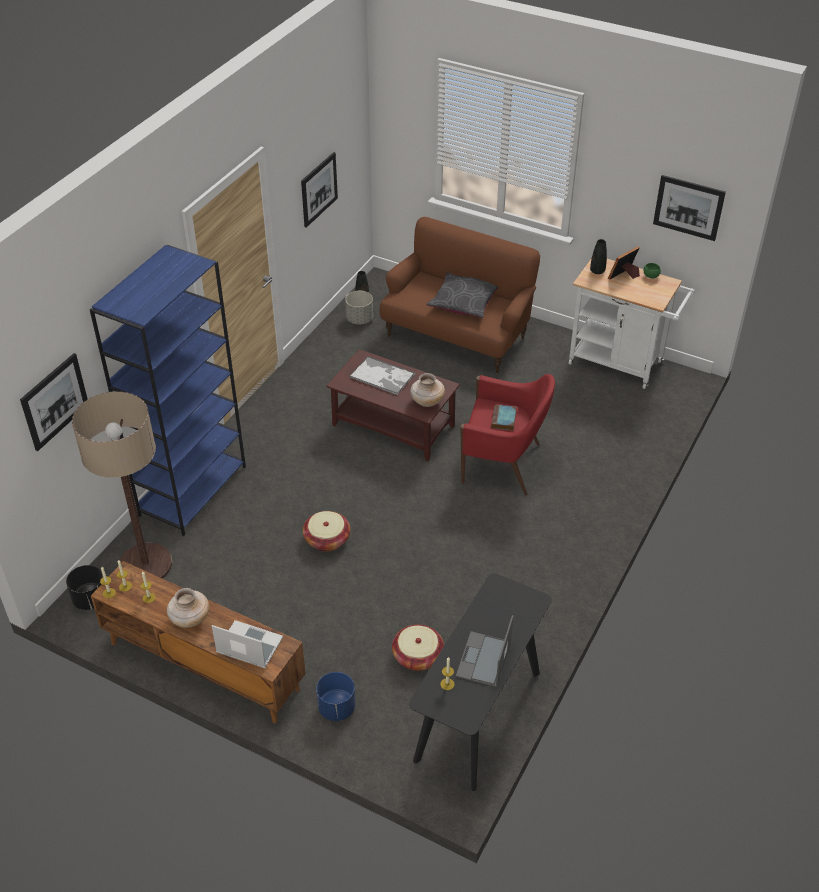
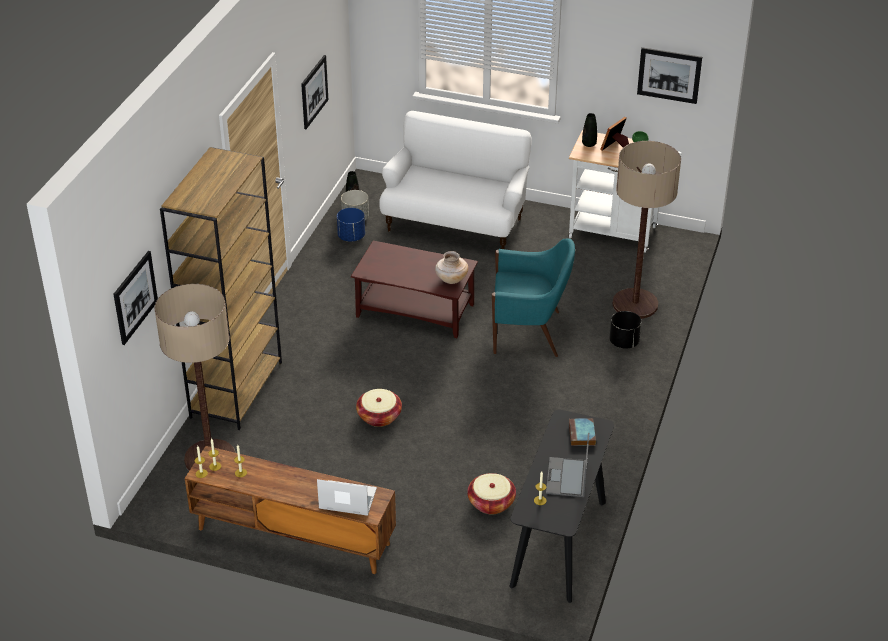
camera: 10 degrees left, 5 degrees down
black planter [66,565,103,610] -> black planter moved to [609,311,642,349]
blue bookcase [90,245,246,536] -> brown bookcase [160,147,282,430]
beige vase [167,588,209,628] -> none
blue planter [316,672,355,721] -> blue planter moved to [337,208,365,242]
tray [350,356,415,395] -> none
brown sofa [379,217,540,373] -> white sofa [379,111,532,249]
grey pillow [427,272,498,318] -> none
red armchair [460,374,555,495] -> turquoise armchair [492,239,575,357]
book [491,404,517,431] -> book moved to [569,418,596,446]
none -> floor lamp [613,141,681,319]

